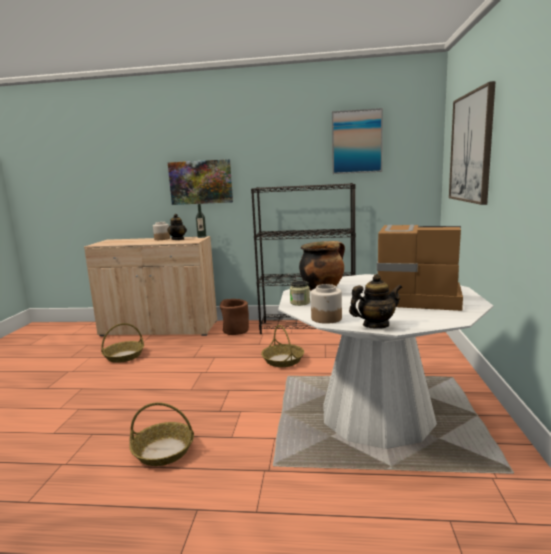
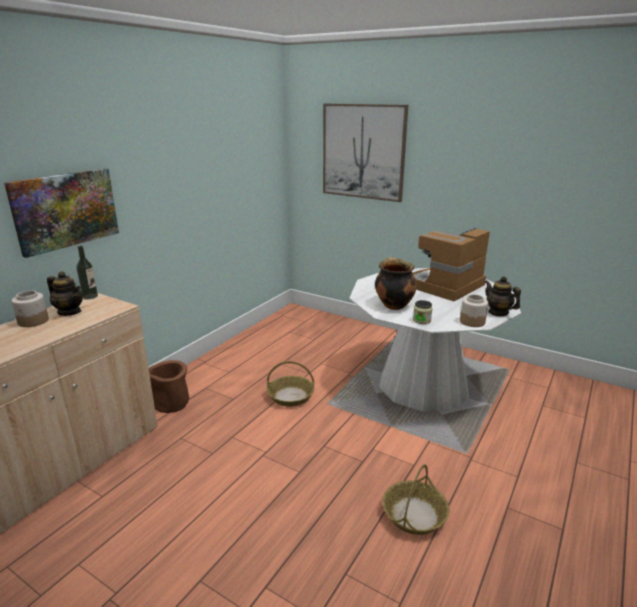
camera: 65 degrees left, 10 degrees up
basket [101,323,144,363] -> none
black bookcase [251,183,356,334] -> none
picture [332,108,383,174] -> none
teapot [349,274,402,329] -> teapot turned 45 degrees counterclockwise [485,276,521,316]

